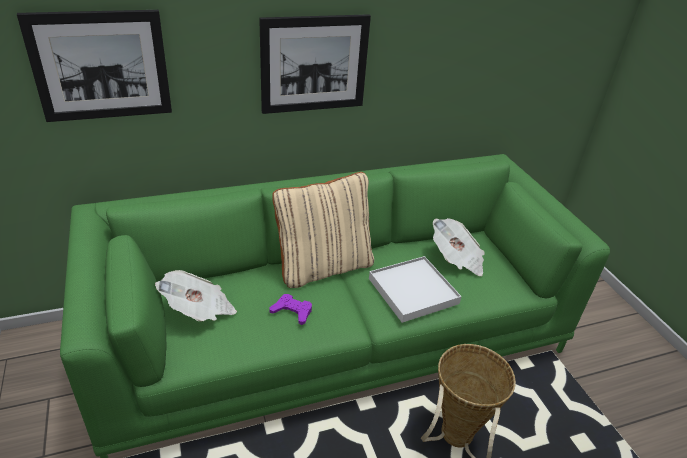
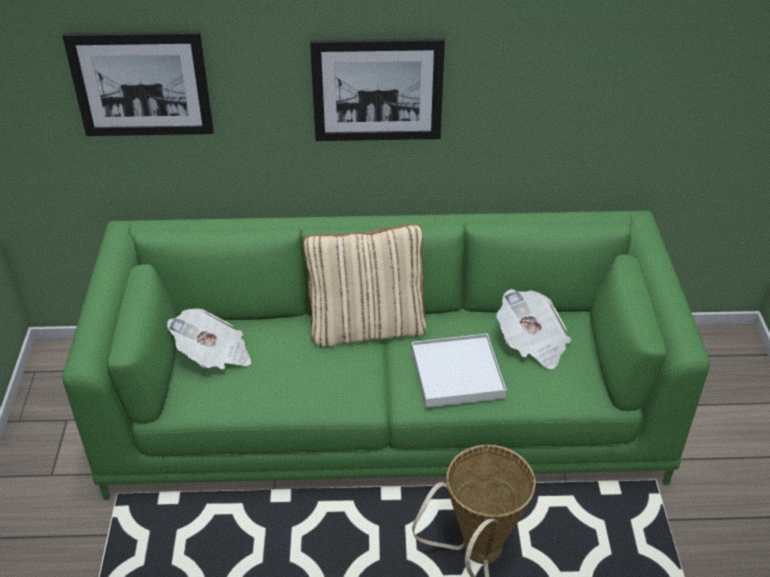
camera: 20 degrees right, 5 degrees up
purple game controller [269,294,312,325] -> none

